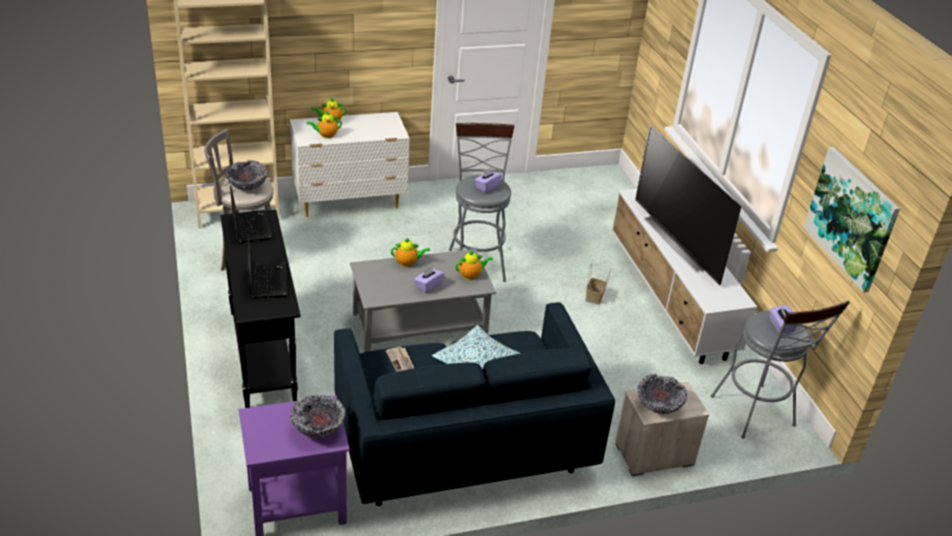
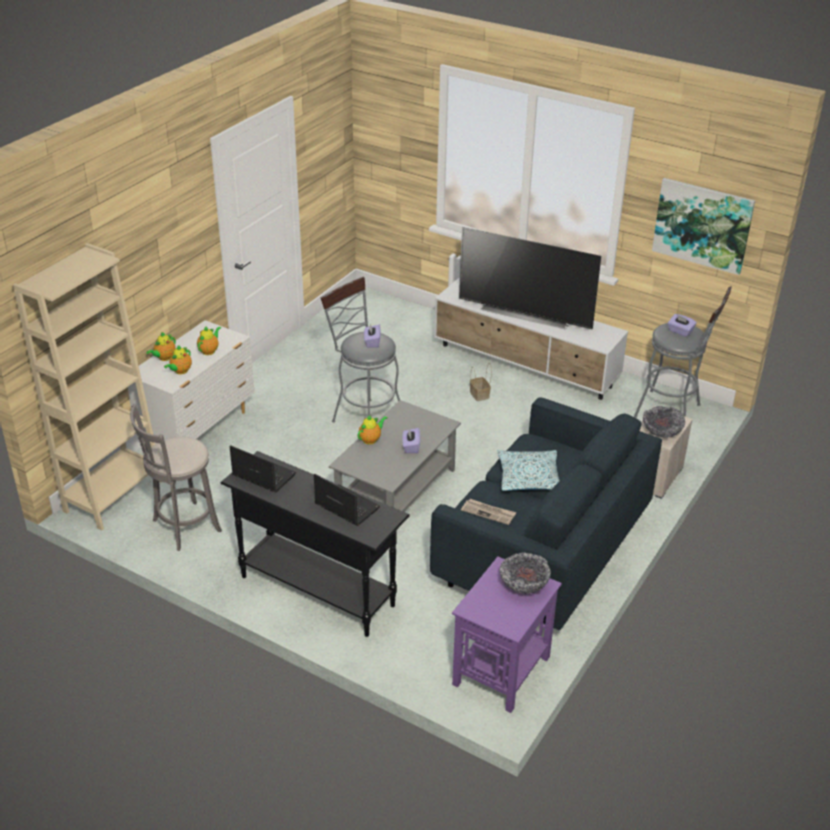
camera: 40 degrees left, 0 degrees up
bowl [225,160,268,191] -> none
teapot [455,250,493,280] -> teapot moved to [197,326,221,355]

